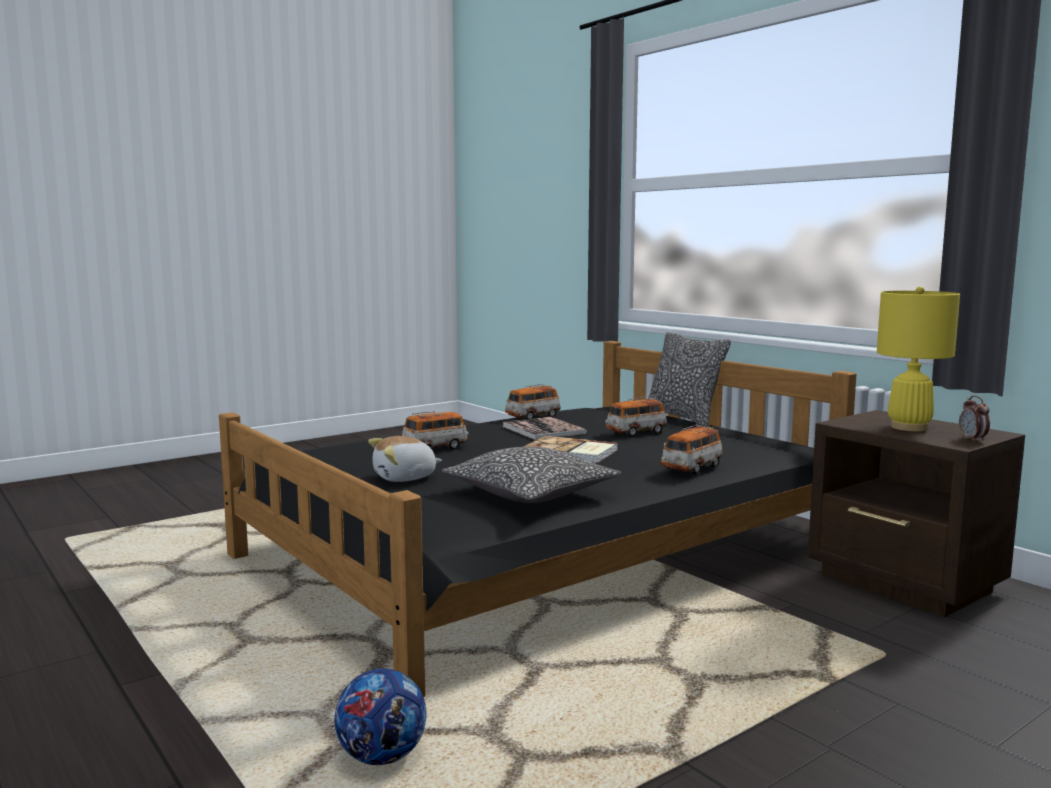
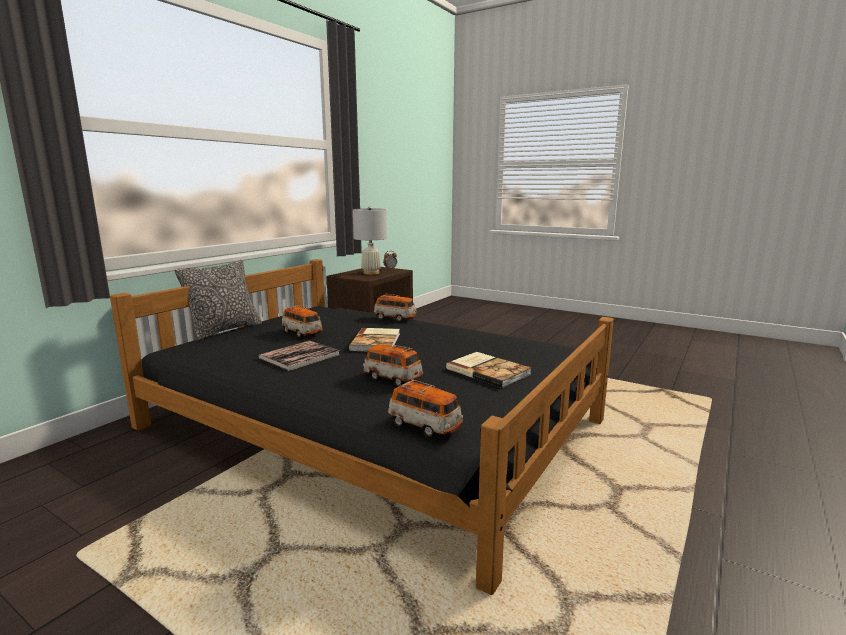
camera: 110 degrees left, 5 degrees up
football [335,669,426,765] -> none
plush toy [368,436,442,482] -> book [446,352,531,388]
pillow [442,447,621,503] -> none
toy car [505,384,561,419] -> toy car moved to [388,379,463,438]
yellow table lamp [877,286,960,431] -> white table lamp [353,206,387,275]

